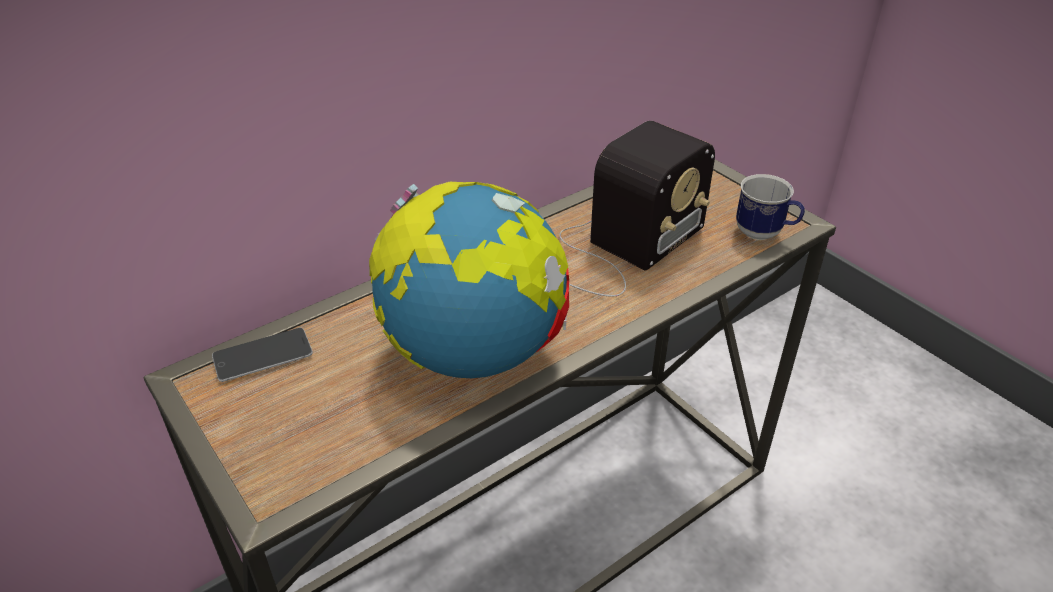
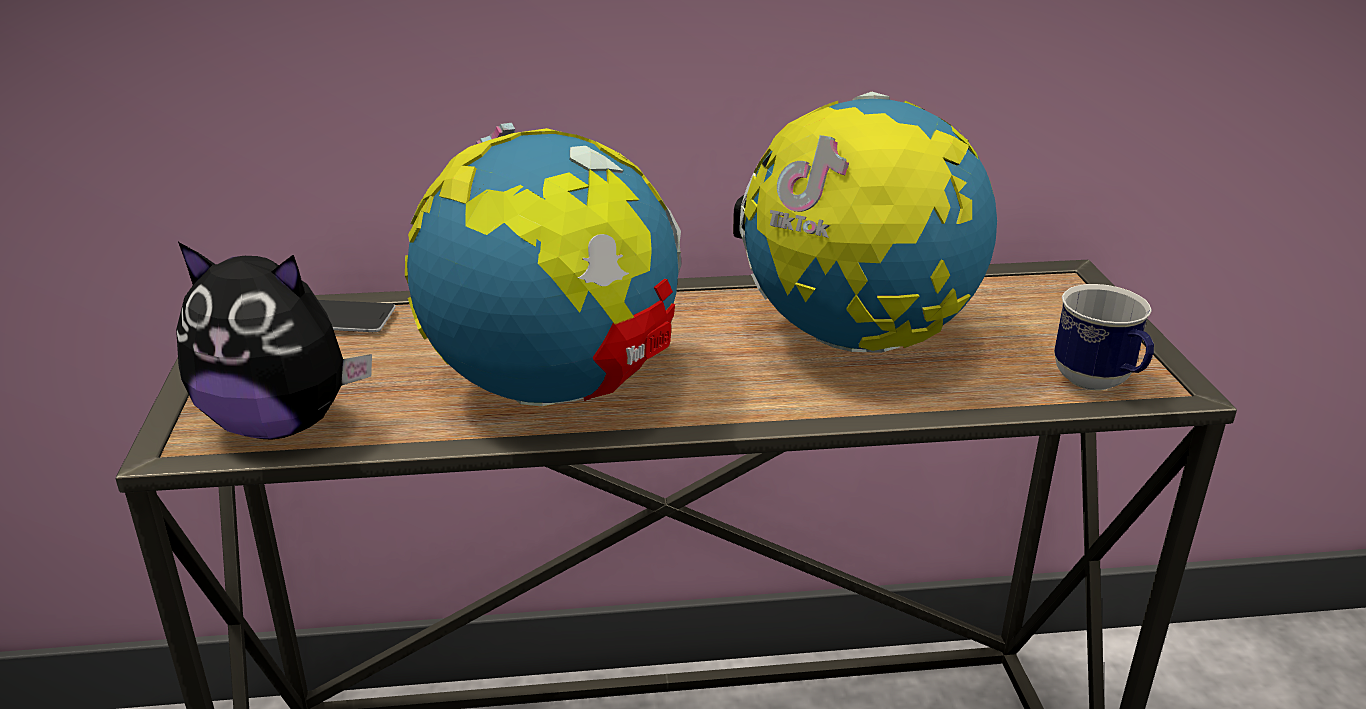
camera: 30 degrees right, 10 degrees down
radio [559,121,715,297] -> globe [733,92,997,353]
none -> plush toy [176,242,372,439]

